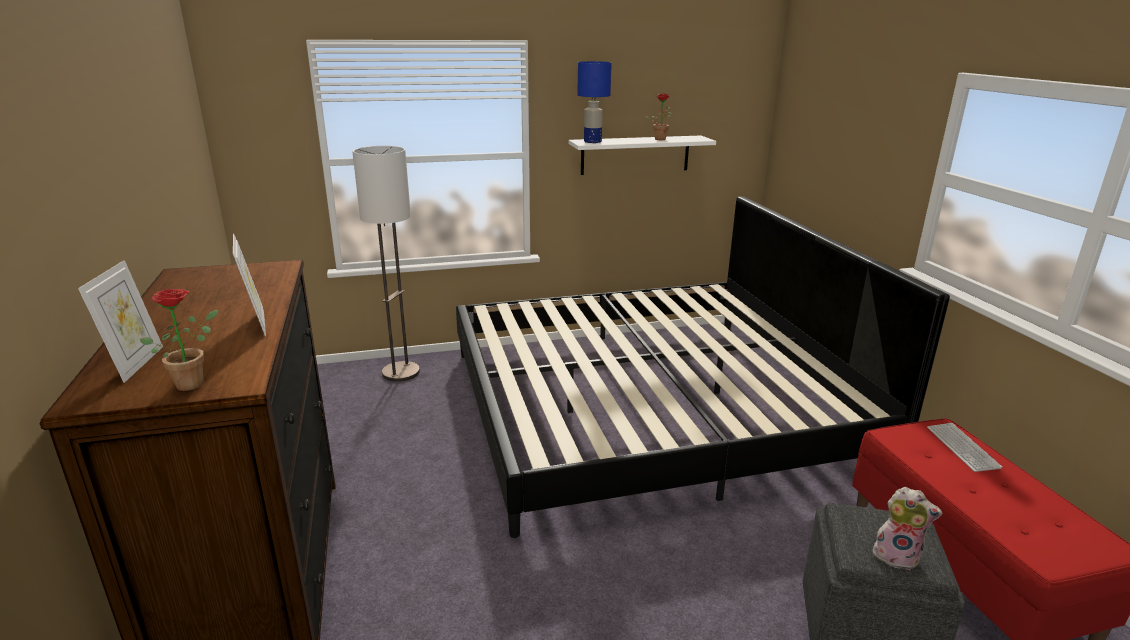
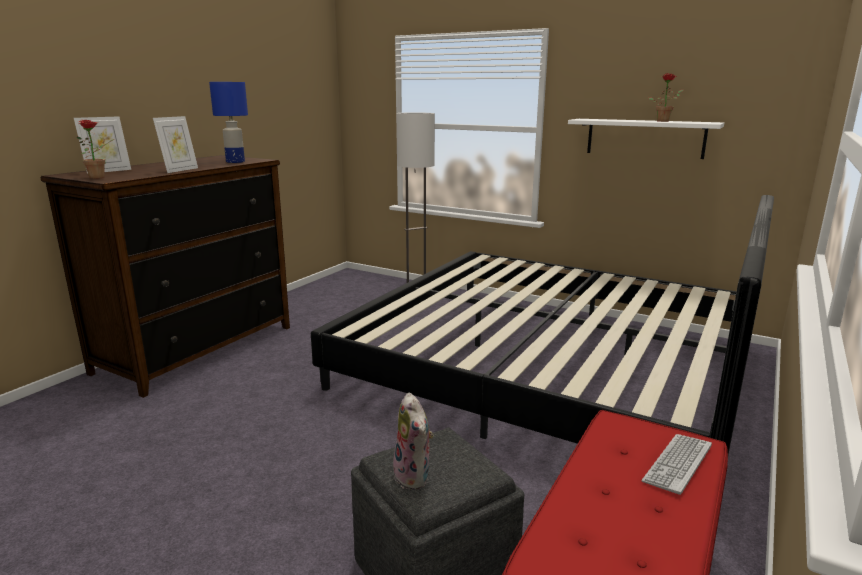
camera: 45 degrees right, 5 degrees down
blue table lamp [577,61,612,143] -> blue table lamp moved to [209,82,248,163]

